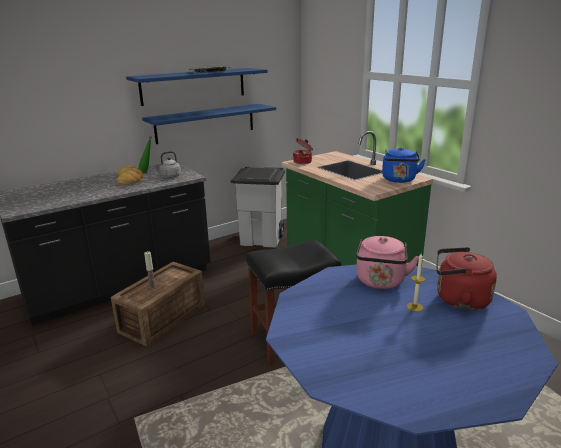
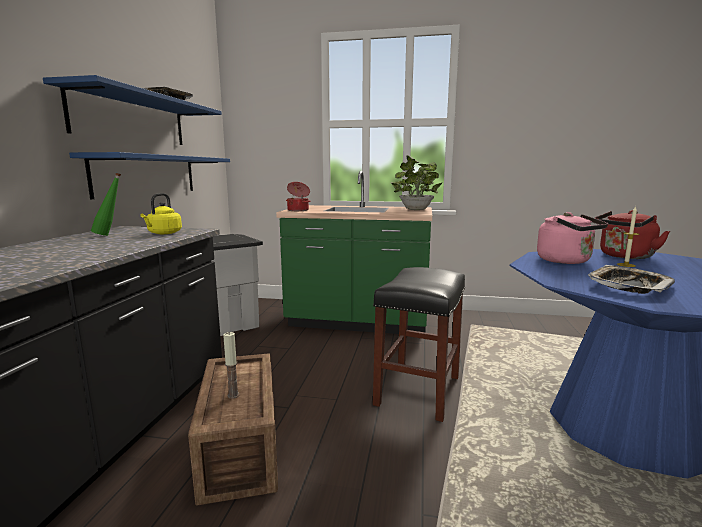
camera: 45 degrees left, 10 degrees down
bread [116,165,143,186] -> none
grey kettle [153,151,181,178] -> yellow kettle [140,193,182,234]
blue kettle [382,147,426,183] -> potted plant [391,155,443,210]
none -> tray [588,265,675,294]

